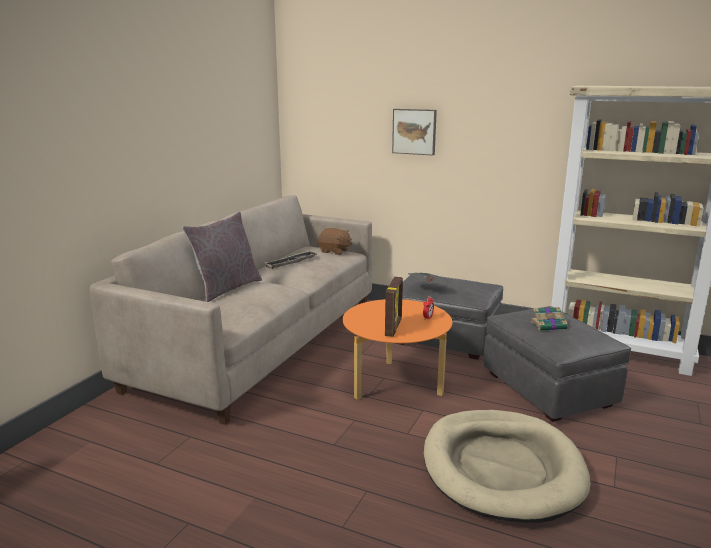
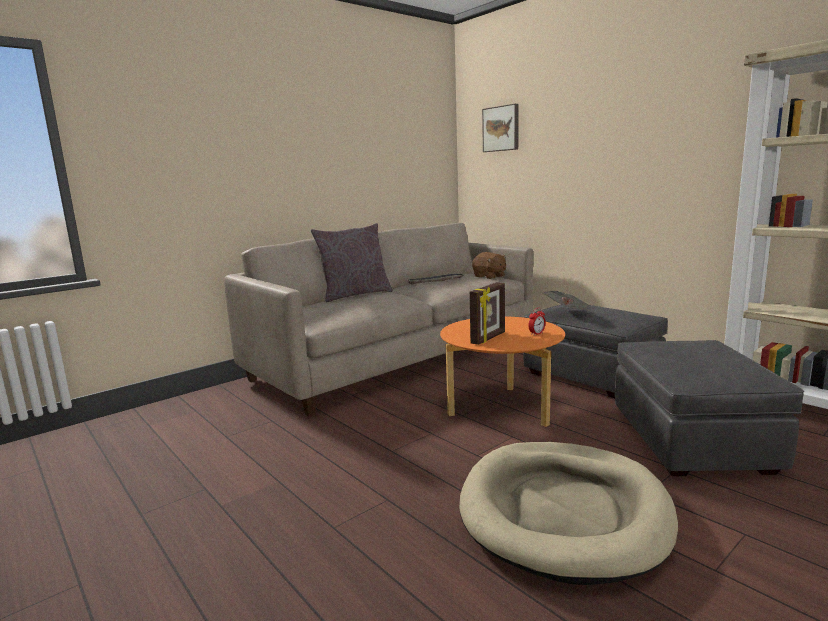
camera: 25 degrees right, 5 degrees down
picture [392,109,437,156] -> picture moved to [482,104,519,152]
book [531,307,569,331] -> none

